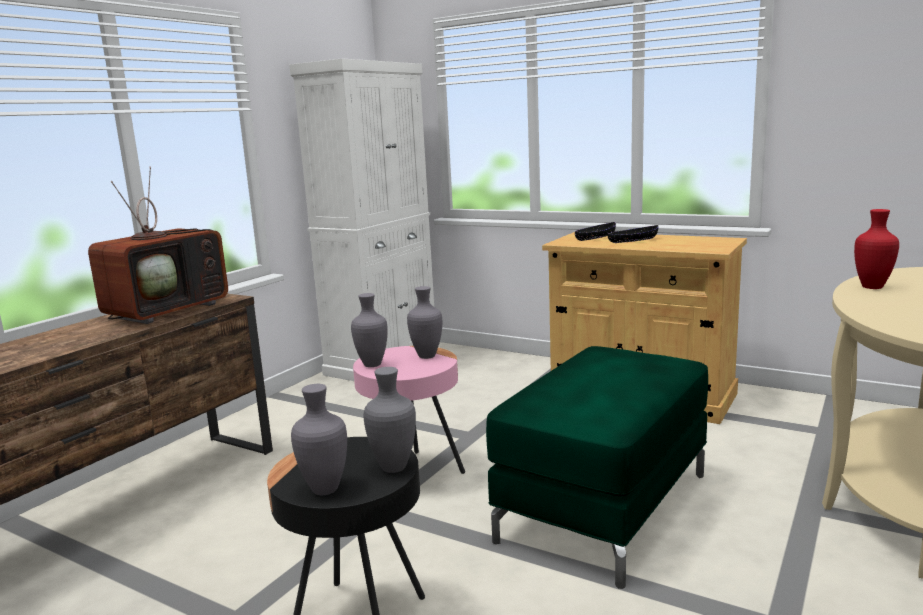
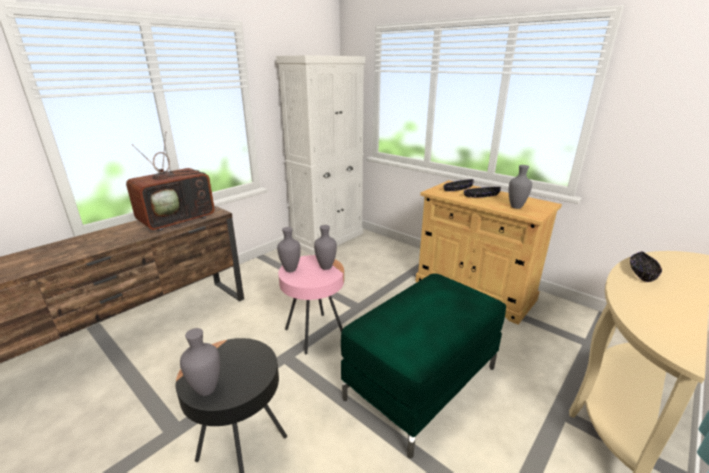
camera: 10 degrees right, 10 degrees up
grey vase [363,367,416,473] -> grey vase moved to [509,165,532,209]
red vase [854,209,899,289] -> black bowl [630,251,662,282]

